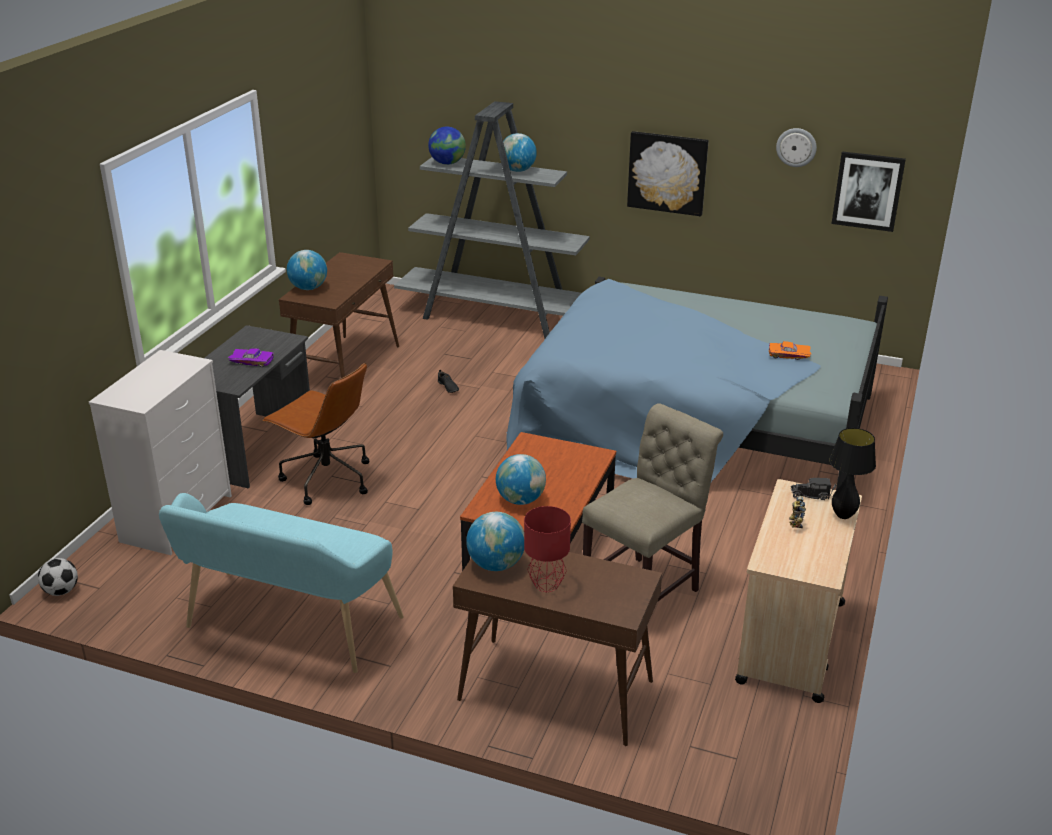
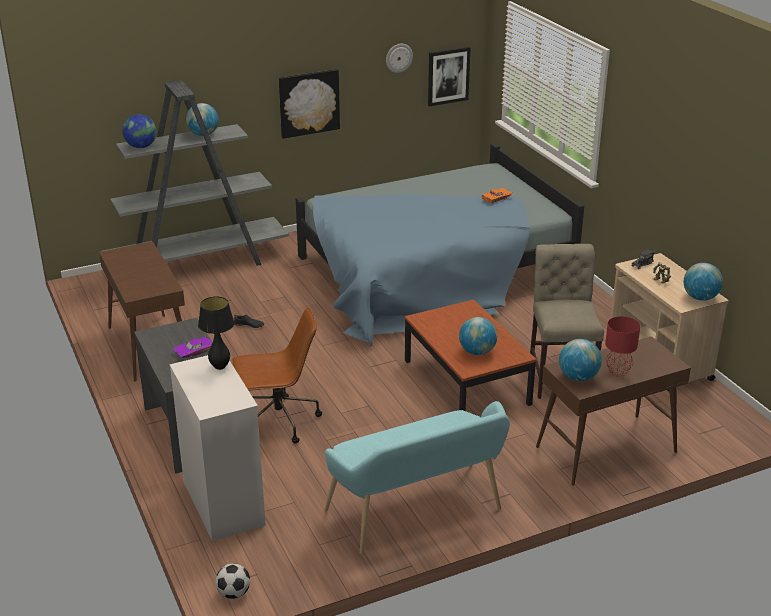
camera: 45 degrees left, 0 degrees up
globe [287,250,327,290] -> globe moved to [684,263,723,301]
black table lamp [829,428,876,519] -> black table lamp moved to [198,297,234,370]

